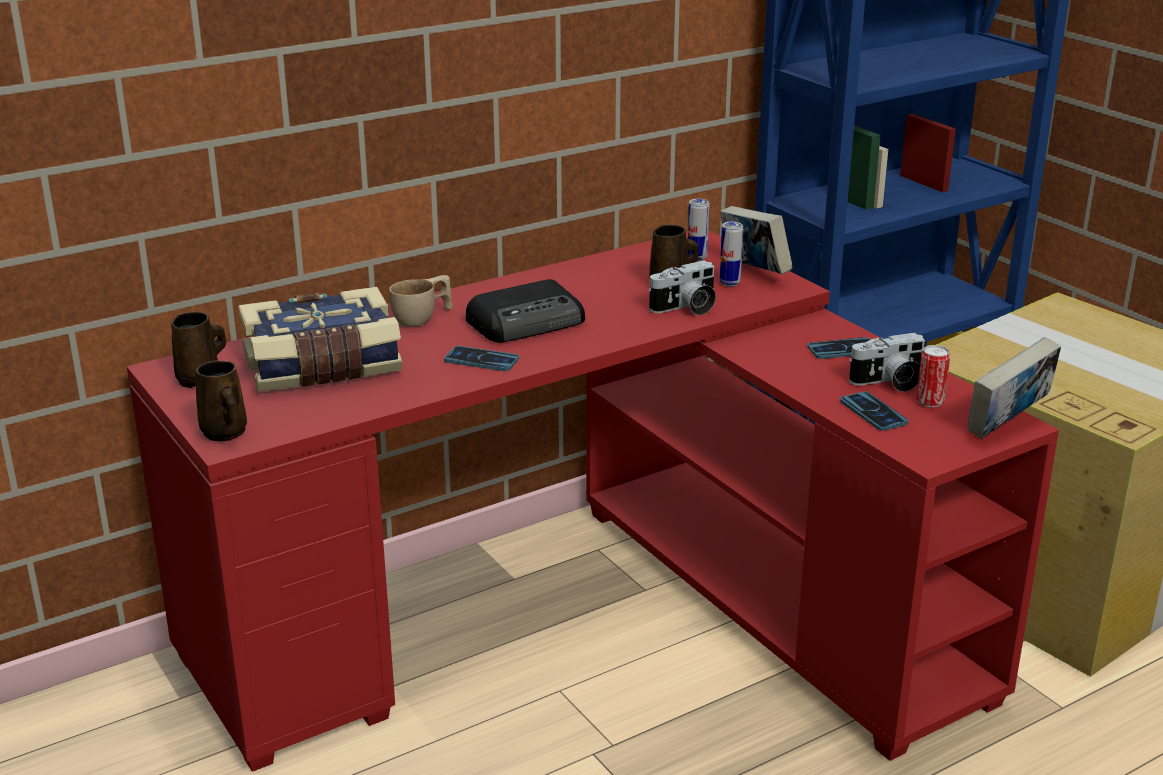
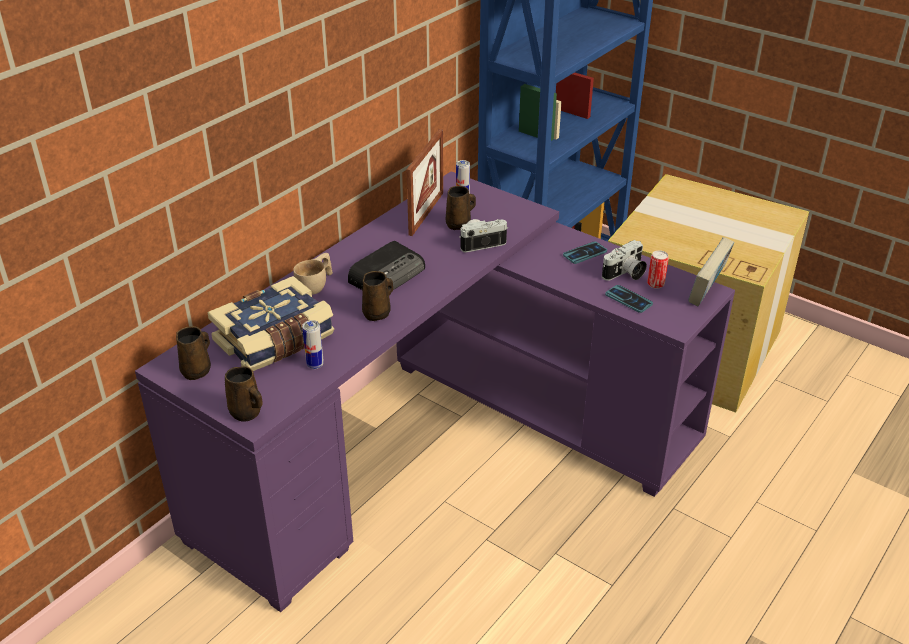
camera: 20 degrees left, 10 degrees up
red desk [127,231,1059,772] -> purple desk [135,171,735,612]
phone [444,346,519,371] -> brown mug [362,271,393,321]
camera [648,260,716,315] -> camera turned 150 degrees counterclockwise [459,219,508,253]
can [719,221,743,286] -> can moved to [302,320,324,369]
book [720,206,793,274] -> none
none -> picture frame [406,129,443,236]

